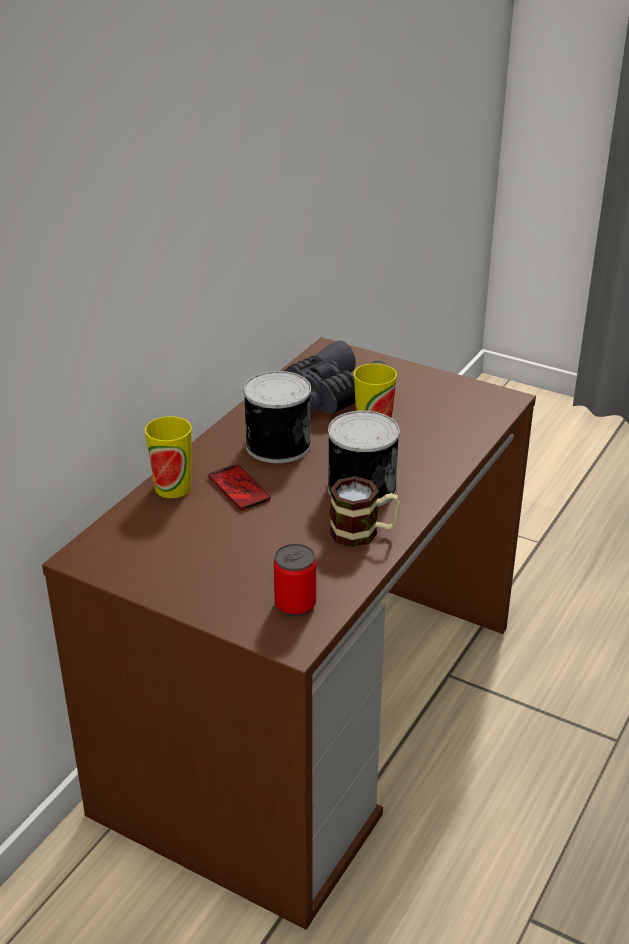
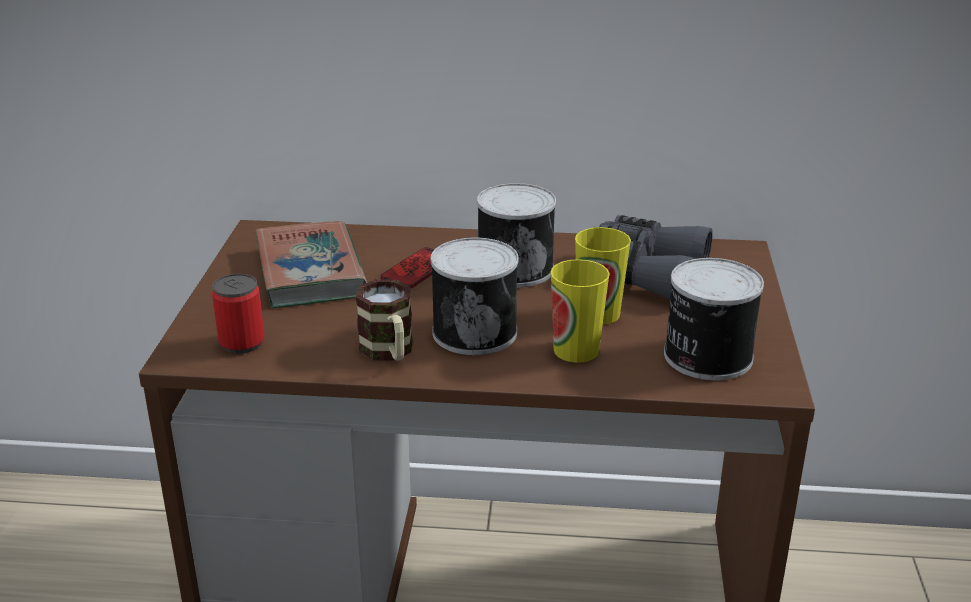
camera: 65 degrees right, 5 degrees down
cup [145,416,192,498] -> cup moved to [550,259,610,363]
none -> book [255,221,367,308]
none -> can [664,258,764,380]

